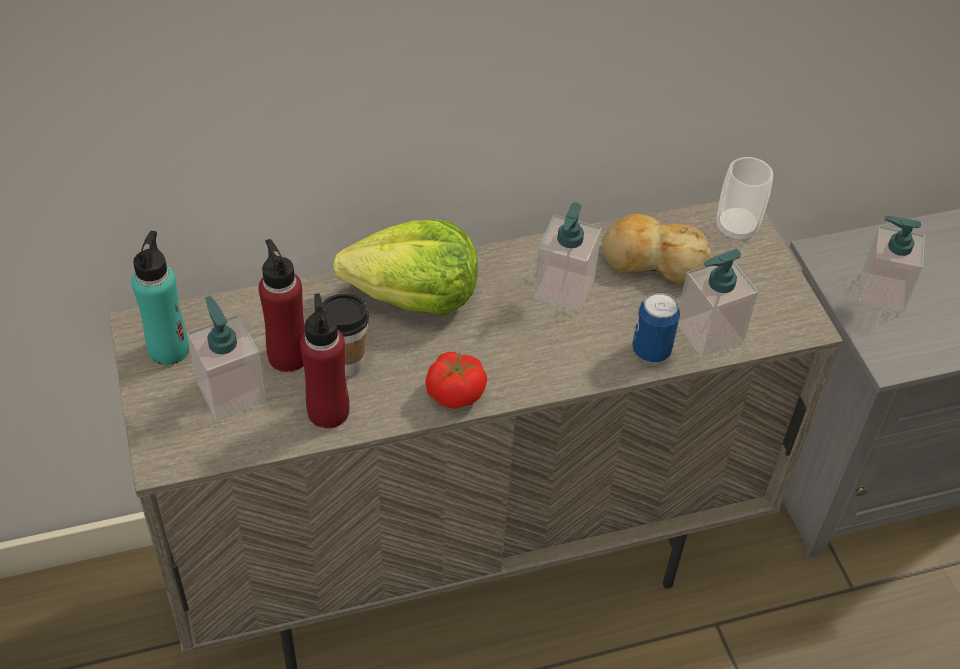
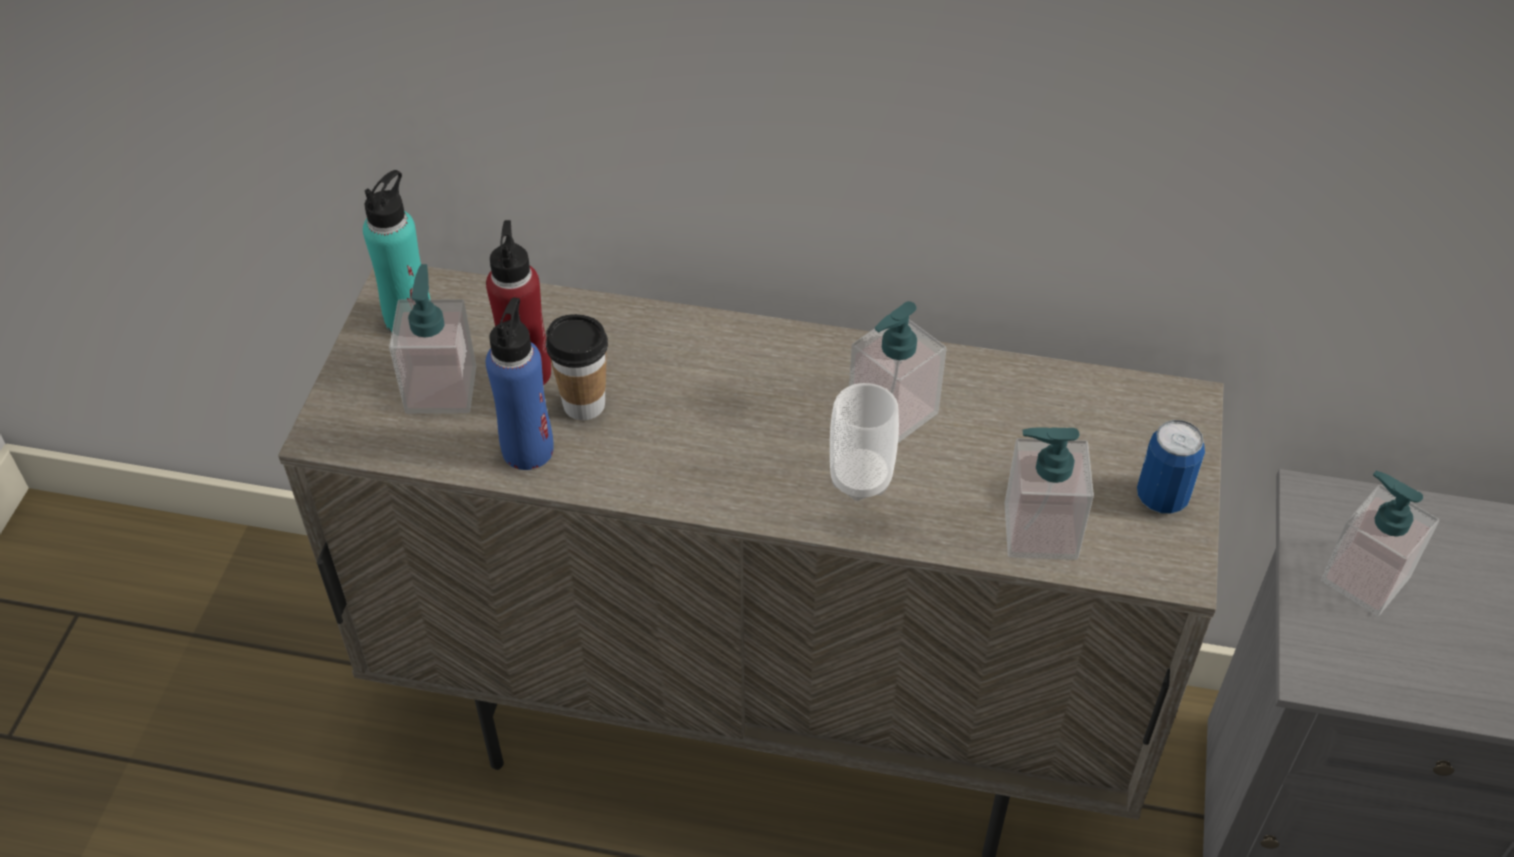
camera: 30 degrees right, 0 degrees up
red bottle [300,294,349,428] -> blue bottle [486,297,554,470]
lettuce [333,220,478,315] -> none
tomato [425,352,487,409] -> none
bread [602,214,712,285] -> none
can [632,292,680,363] -> can moved to [1137,420,1205,514]
cup [716,157,773,242] -> cup moved to [830,383,899,501]

